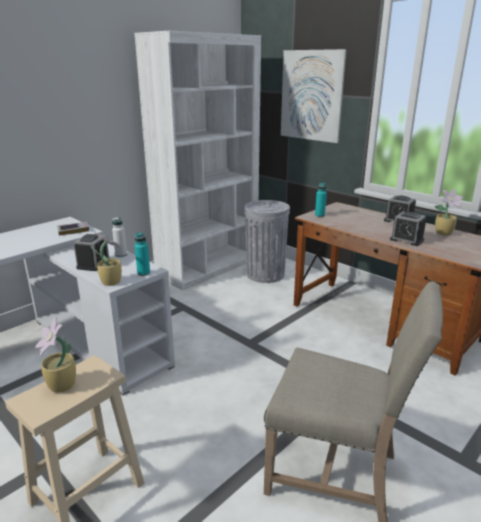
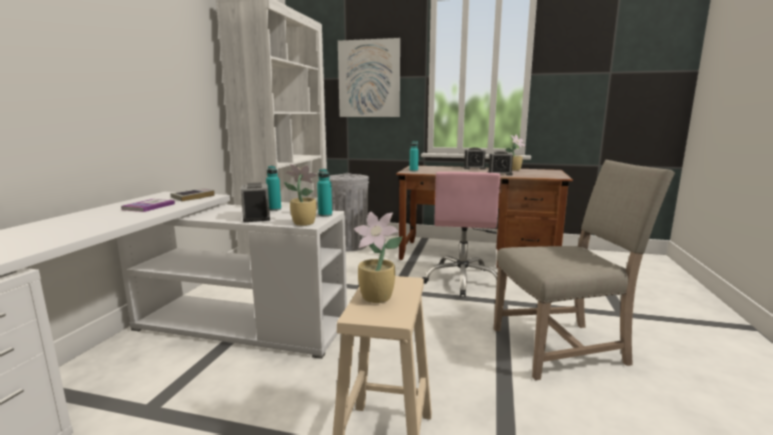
camera: 30 degrees left, 10 degrees down
white bottle [112,217,127,257] -> turquoise bottle [266,166,281,211]
none -> book [121,199,175,212]
none -> pink office chair [423,172,500,297]

